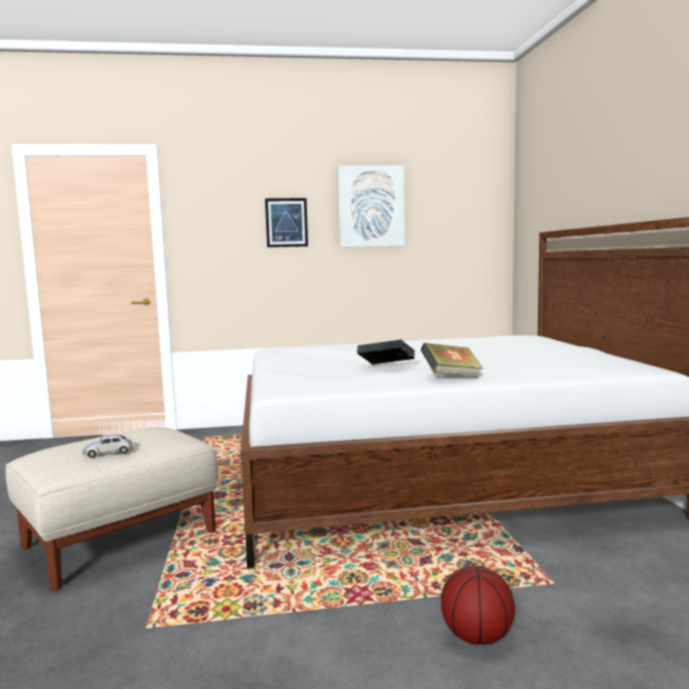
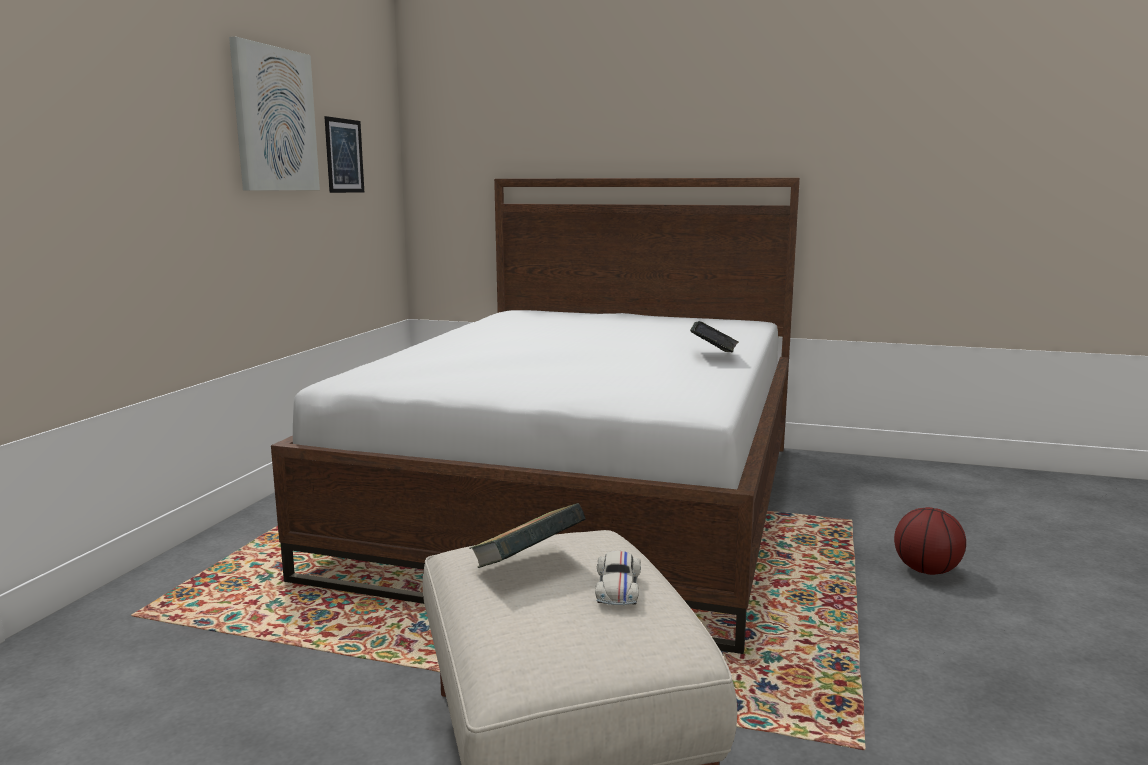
camera: 65 degrees left, 5 degrees up
picture [265,198,308,247] -> picture moved to [324,116,364,193]
book [357,340,415,365] -> book moved to [469,503,586,568]

